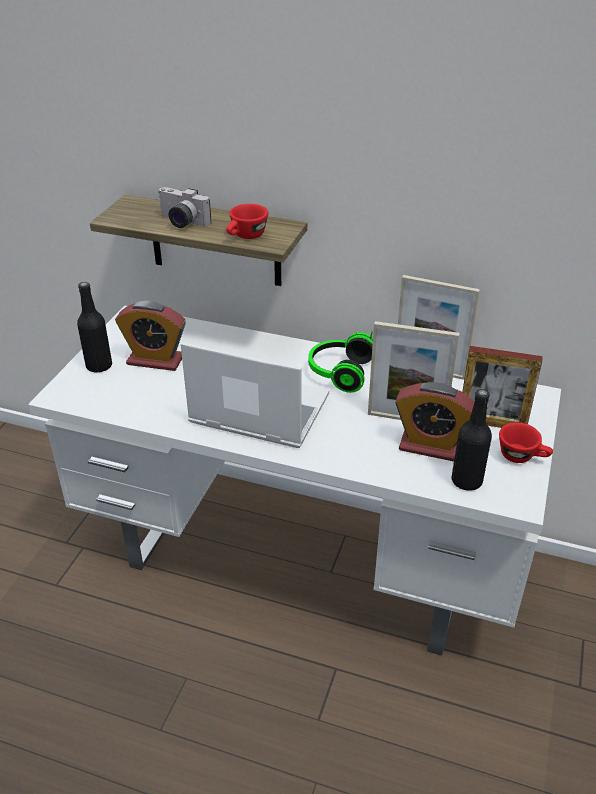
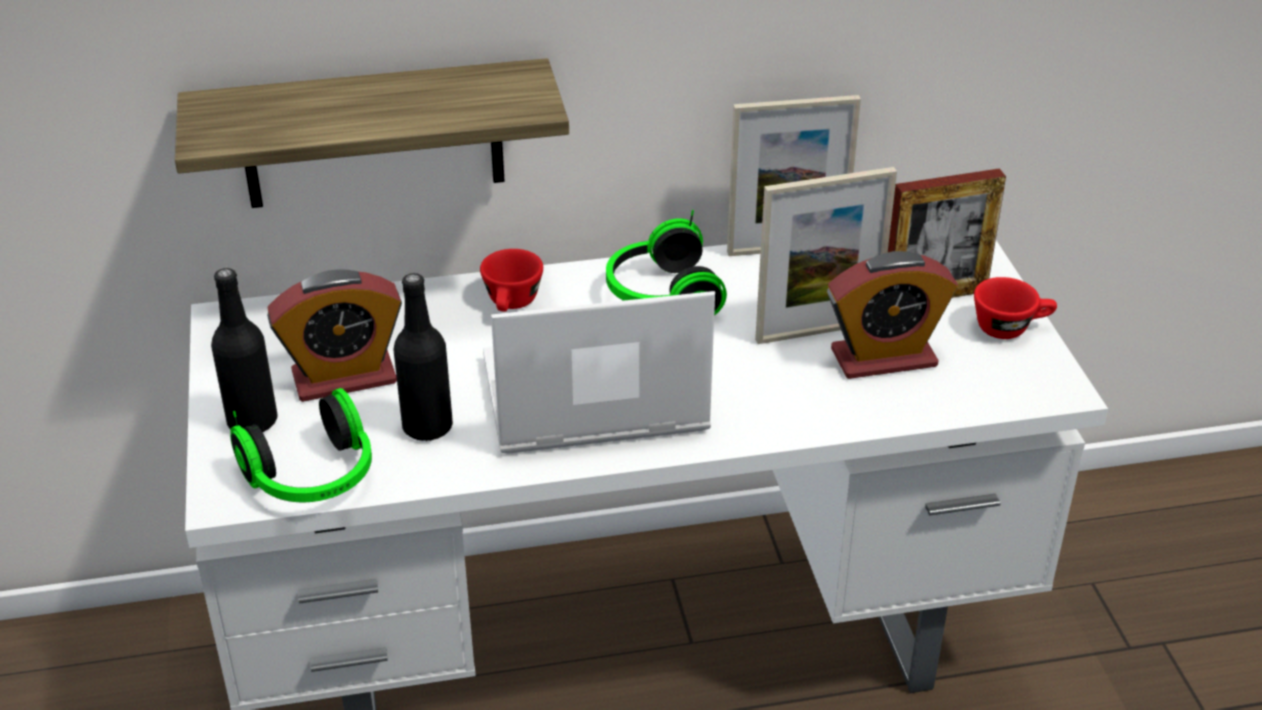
camera: 30 degrees left, 0 degrees up
camera [158,187,212,228] -> none
red cup [226,204,268,239] -> red cup moved to [480,249,543,312]
black bottle [452,389,492,491] -> black bottle moved to [393,273,453,441]
none -> headphones [230,388,372,502]

